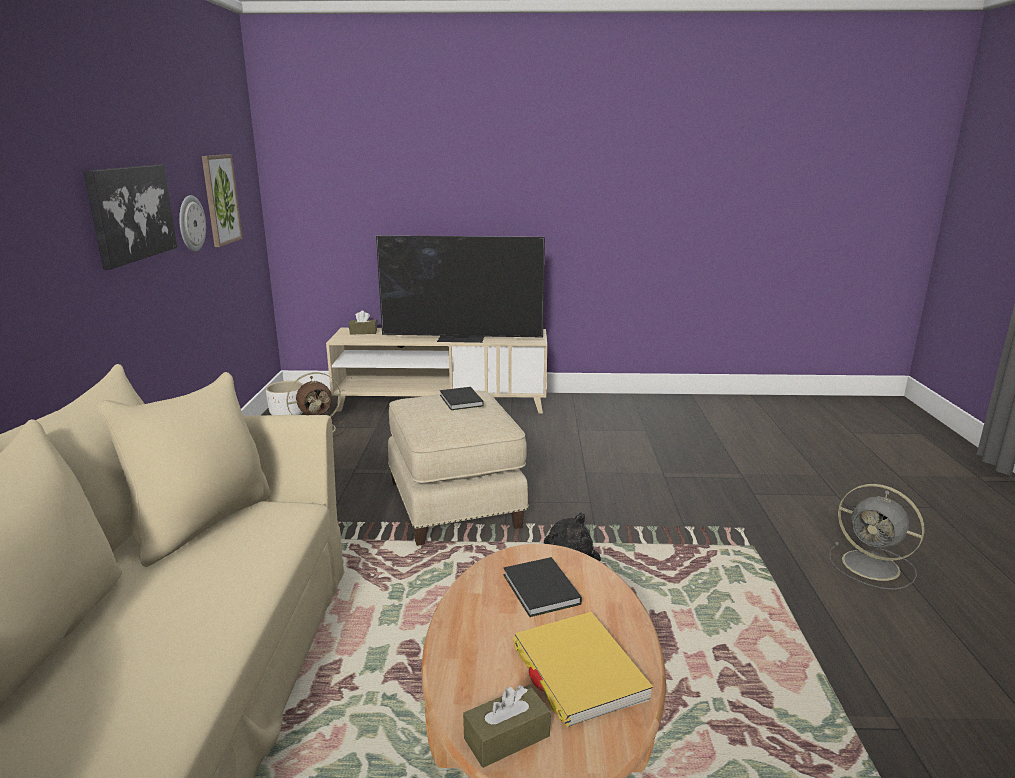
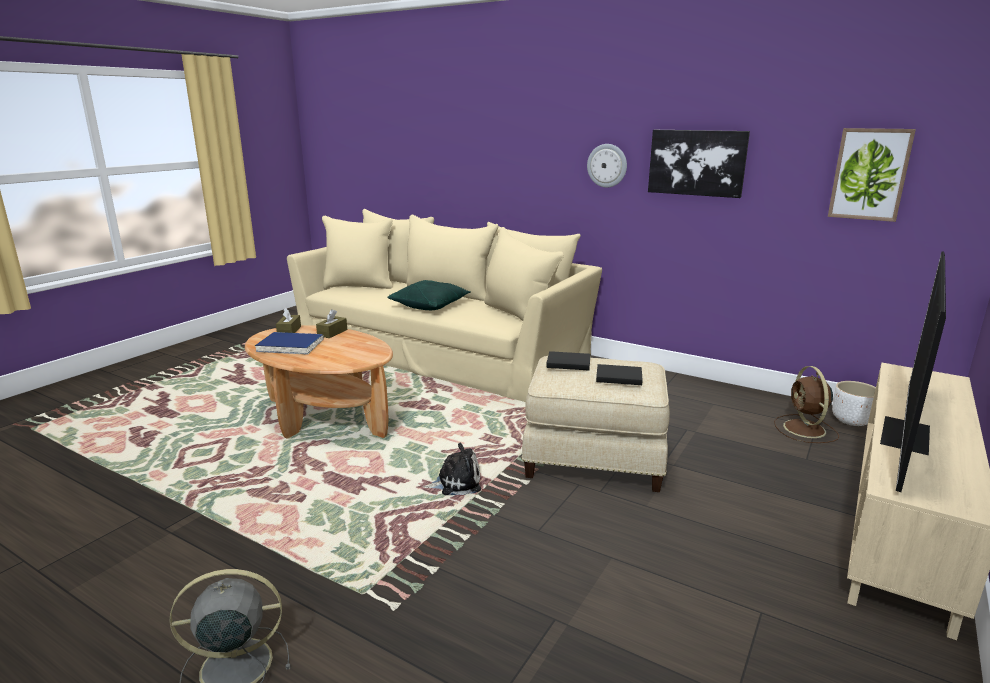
camera: 120 degrees right, 0 degrees up
wall clock [179,195,206,252] -> wall clock moved to [587,144,627,188]
brown tissue box [349,311,377,335] -> brown tissue box moved to [316,309,347,338]
black book [503,557,582,617] -> black book moved to [546,351,590,370]
yellow book [513,612,653,727] -> blue book [255,332,324,355]
none -> green pillow [387,280,471,310]

